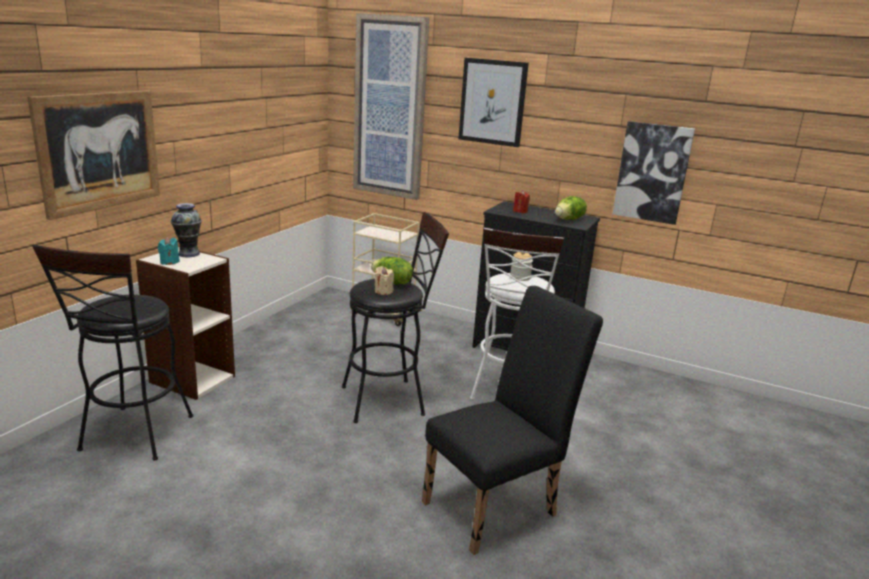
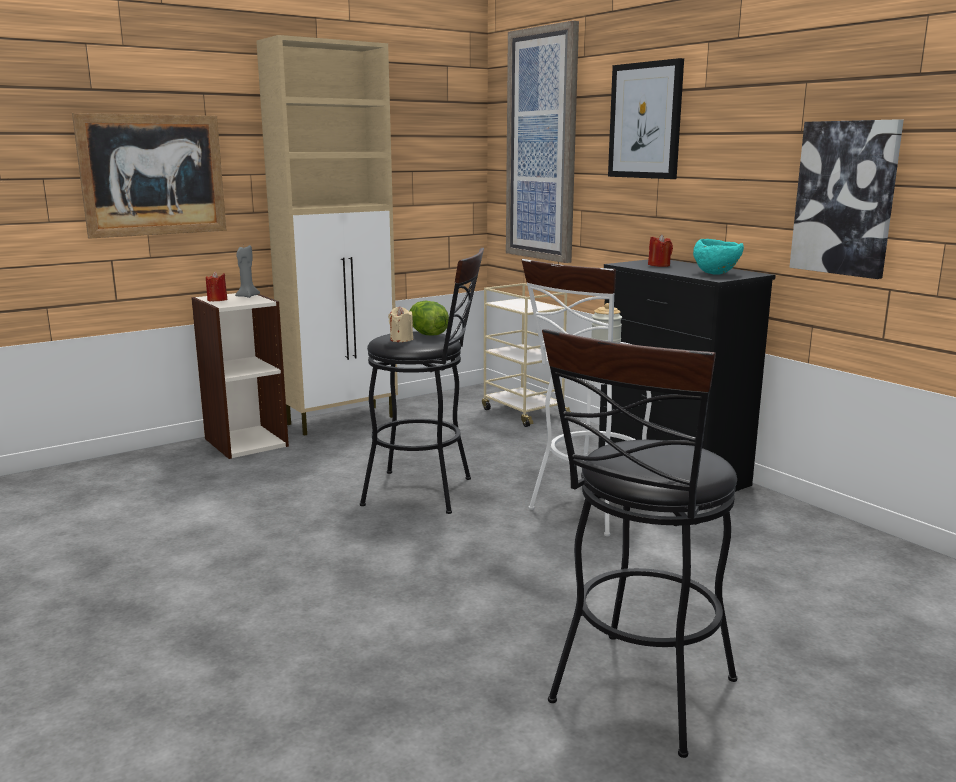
camera: 30 degrees right, 5 degrees down
black stool [32,244,193,461] -> black stool moved to [542,329,737,758]
turquoise candle [158,237,180,265] -> red candle [206,271,227,301]
vase [171,203,202,257] -> grey candle [235,245,260,298]
black chair [422,285,603,555] -> none
lettuce [555,196,587,220] -> turquoise bowl [693,239,744,275]
none -> beige cabinet [256,35,398,436]

